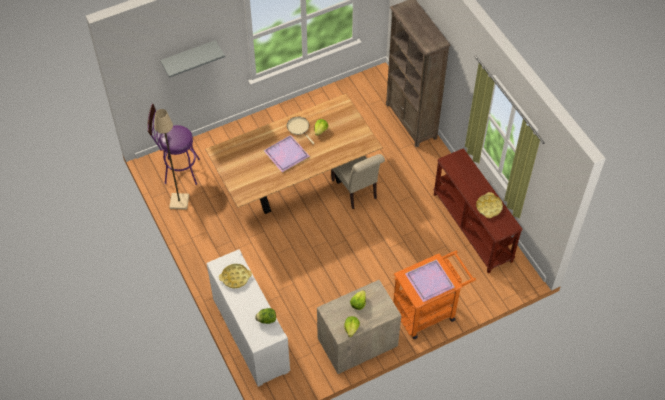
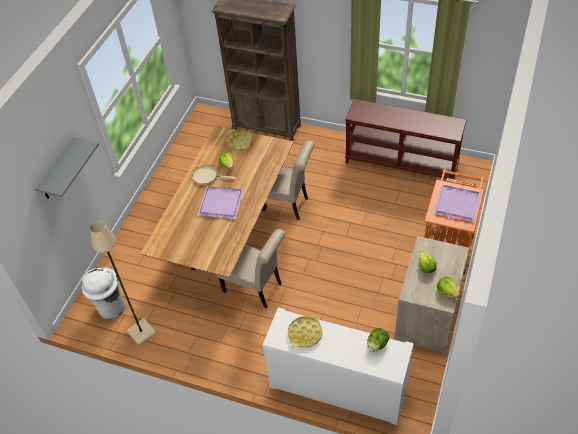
camera: 40 degrees left, 5 degrees down
purple stool [148,103,200,185] -> white trash can [82,267,125,319]
yellow tray [476,192,503,218] -> yellow tray moved to [225,129,252,150]
none -> beige chair [216,229,286,309]

